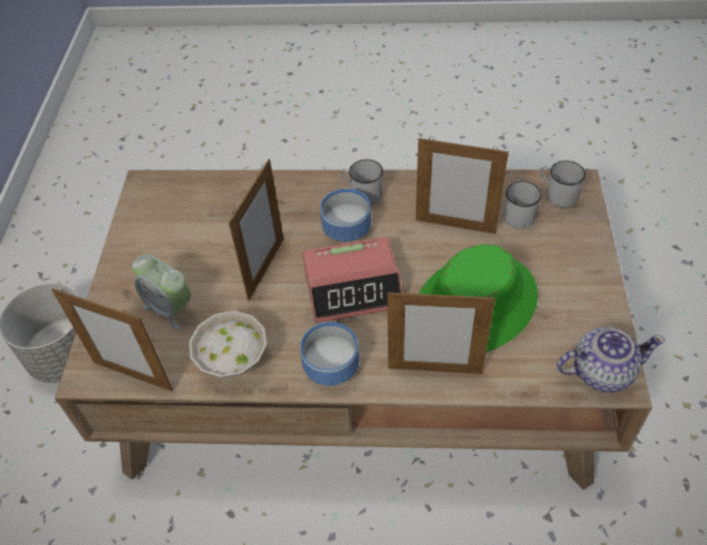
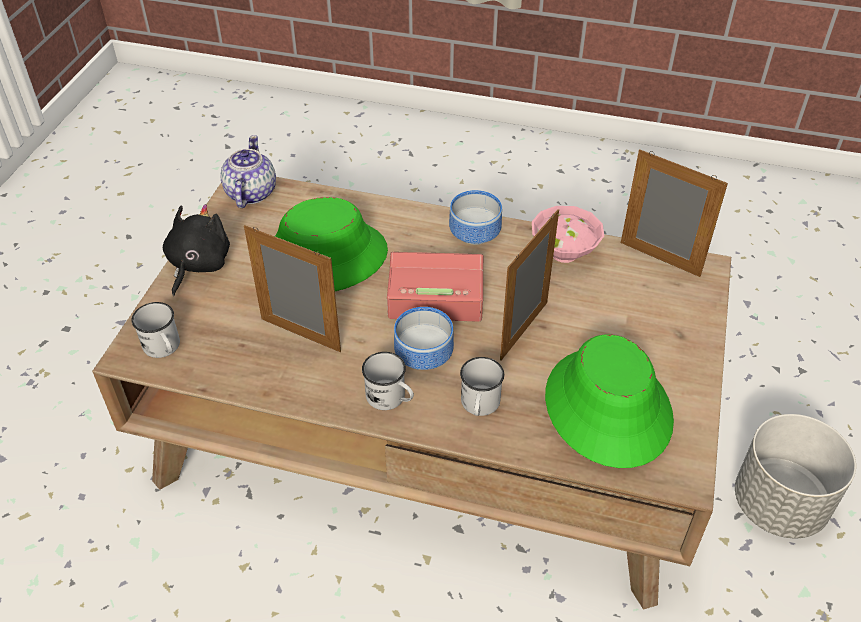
camera: 170 degrees left, 5 degrees down
alarm clock [132,254,191,330] -> none
white bowl [189,311,267,378] -> pink bowl [532,206,604,263]
picture frame [387,290,495,374] -> none
white mug [503,180,542,229] -> white mug moved to [460,357,504,416]
teapot [556,327,665,392] -> teapot turned 90 degrees clockwise [220,135,276,208]
none -> black plush toy [163,204,230,296]
none -> green hat [545,334,674,468]

